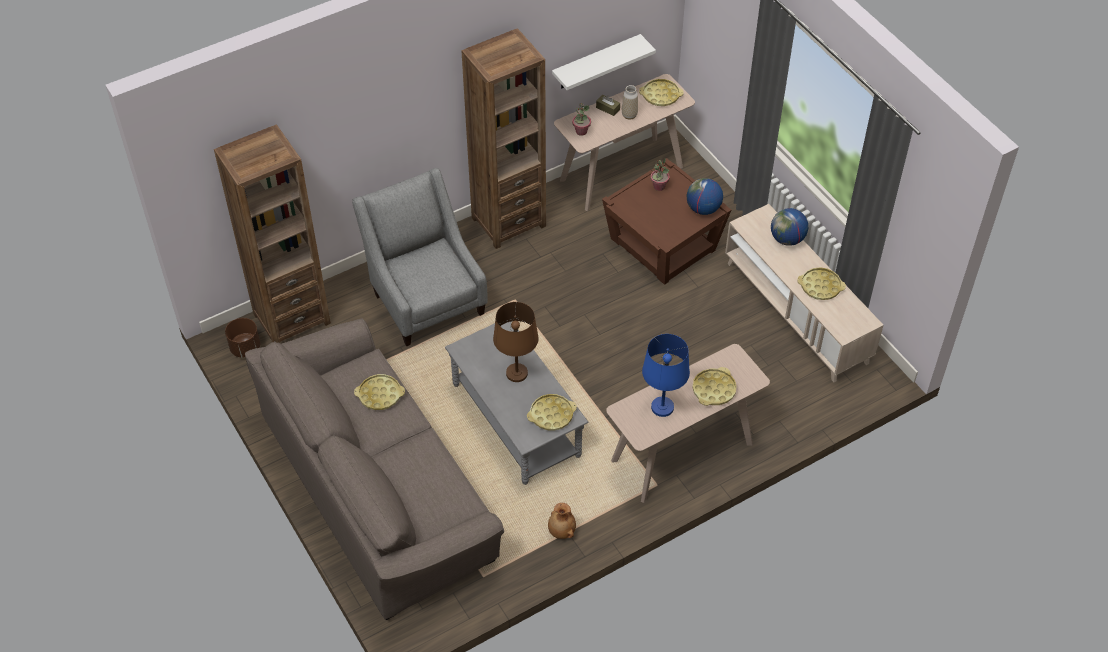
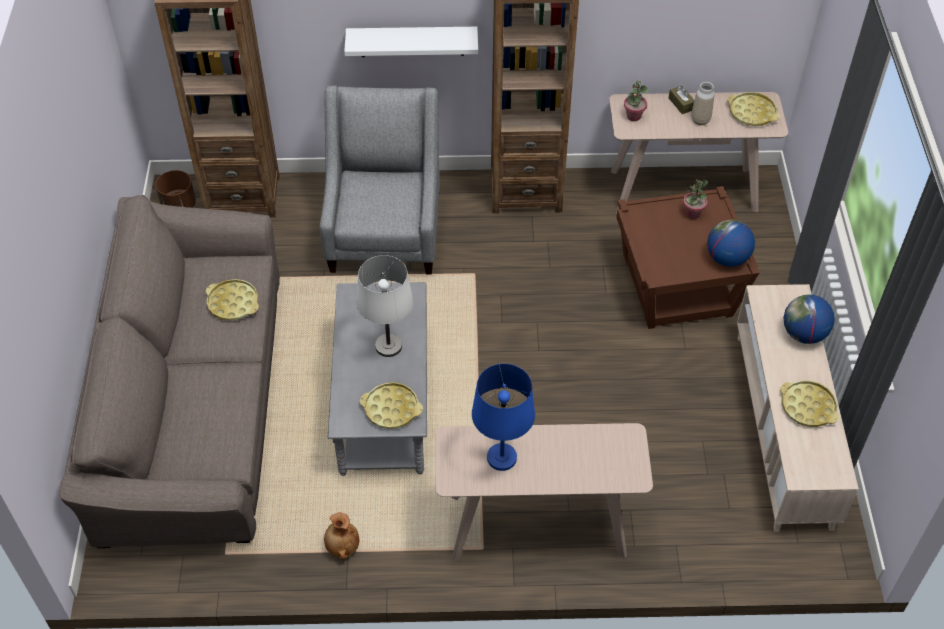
camera: 30 degrees right, 0 degrees up
brown table lamp [493,302,539,382] -> white table lamp [357,255,413,357]
white shelf [552,34,656,90] -> white shelf moved to [344,27,478,57]
yellow tray [693,367,737,406] -> none

